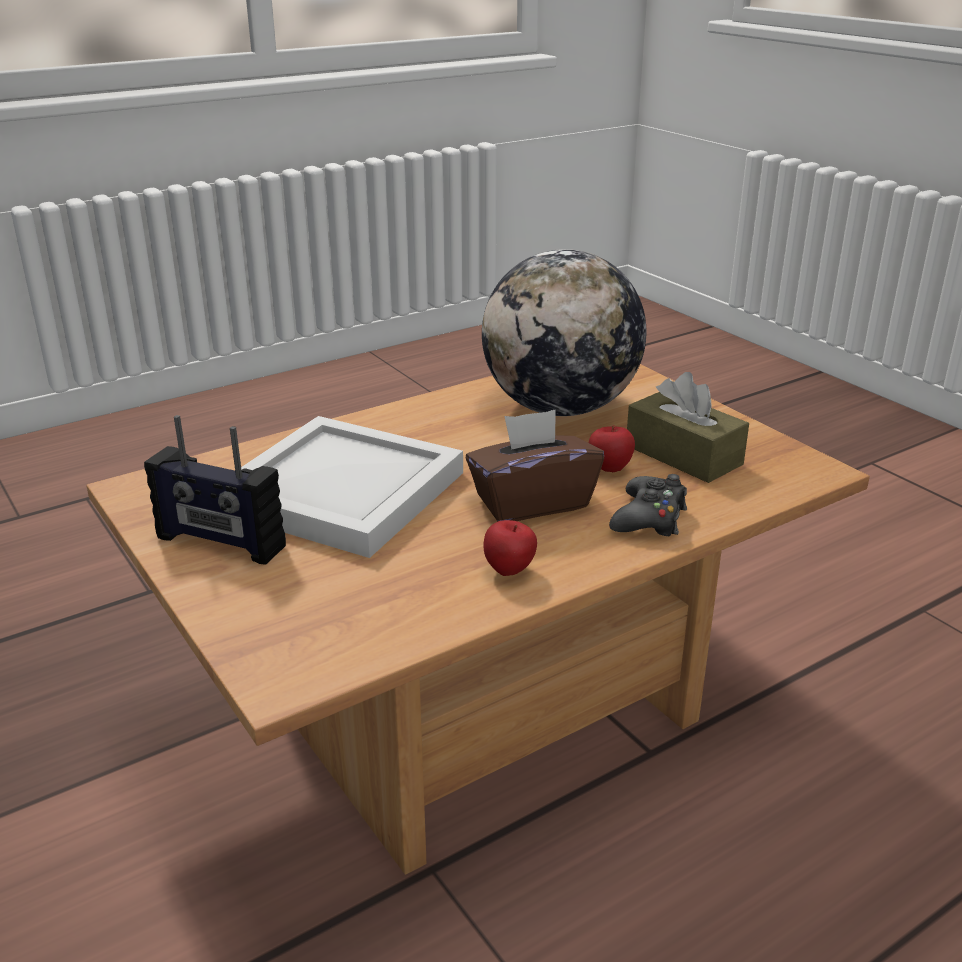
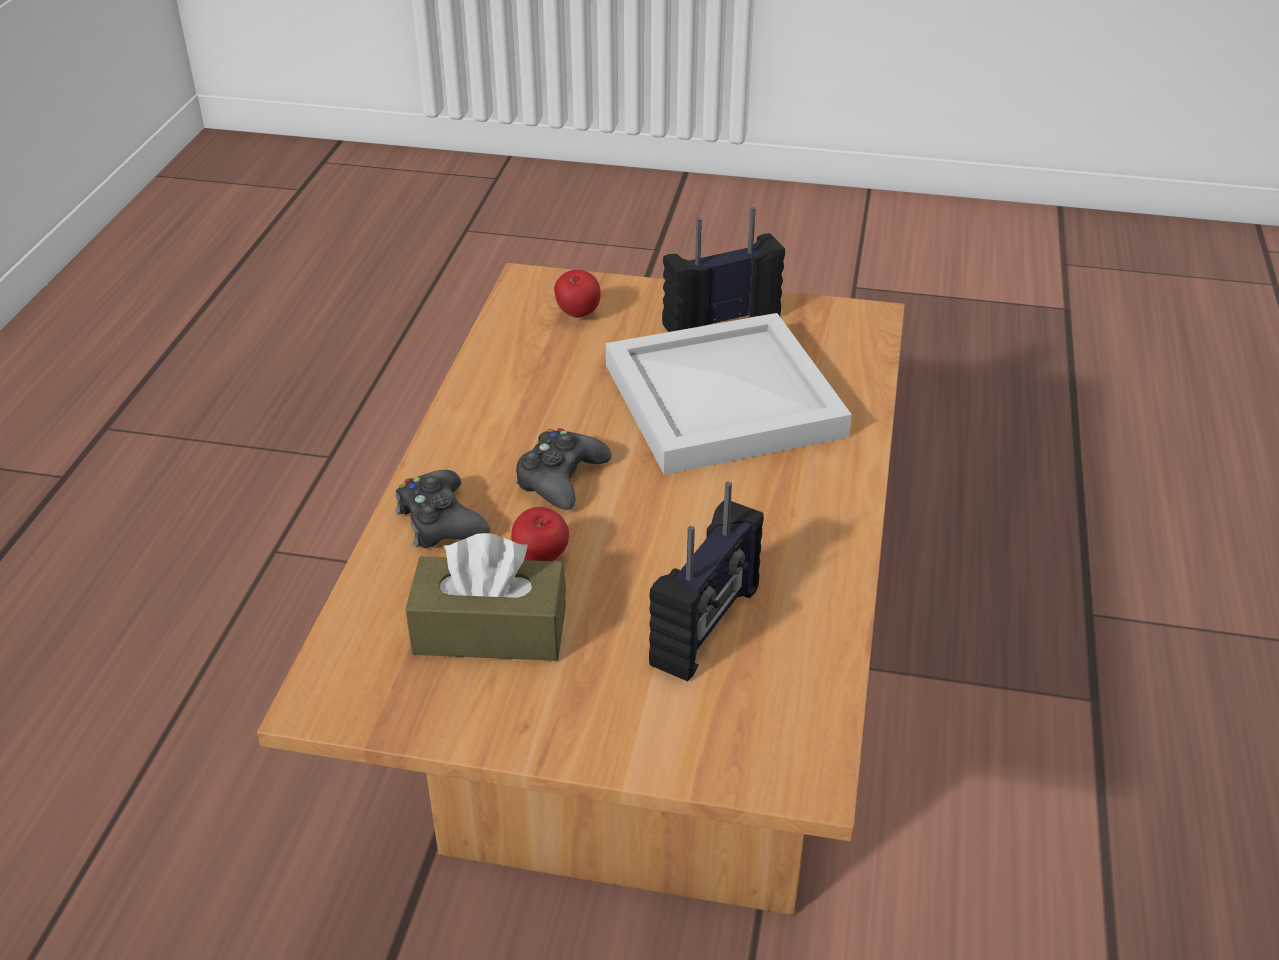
camera: 135 degrees right, 10 degrees up
brown tissue box [466,410,604,521] -> black game controller [516,428,611,510]
globe [482,249,647,416] -> radio [649,481,764,681]
apple [483,520,537,576] -> apple moved to [554,270,601,318]

